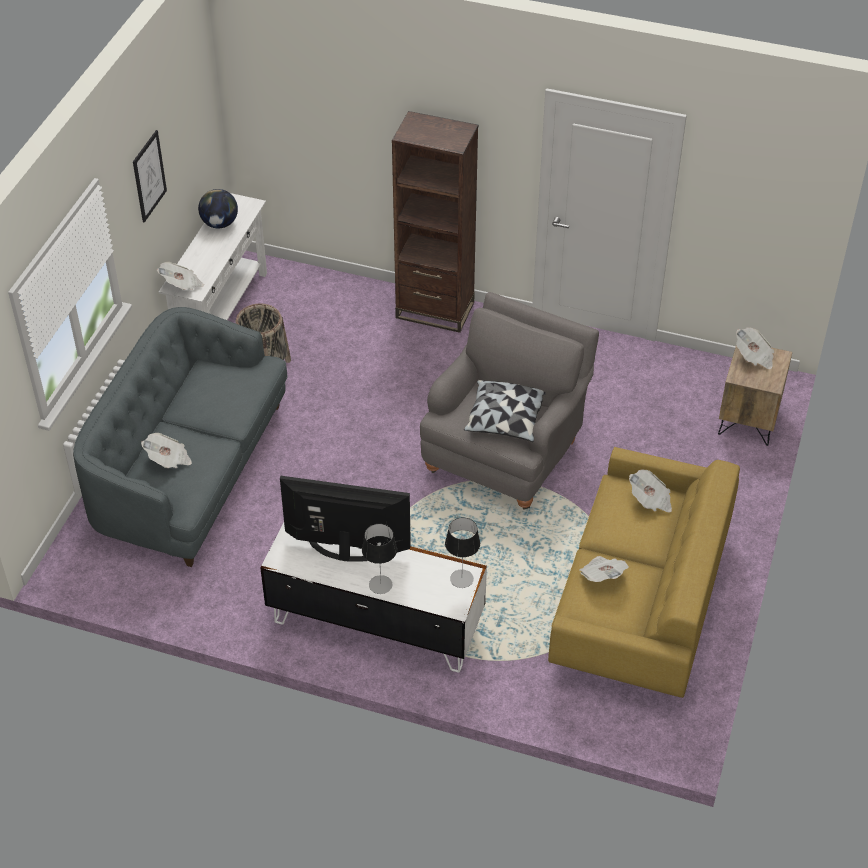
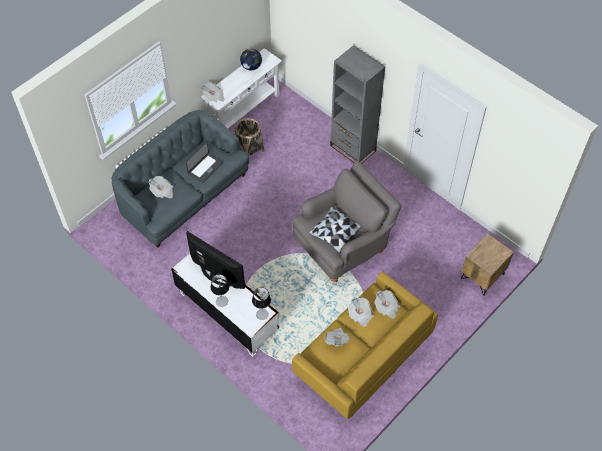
camera: 25 degrees right, 10 degrees up
picture [133,130,167,223] -> none
brown bookcase [392,111,478,333] -> grey bookcase [330,45,385,164]
newspaper [736,327,775,369] -> newspaper moved to [348,297,374,327]
none -> laptop [186,142,223,183]

